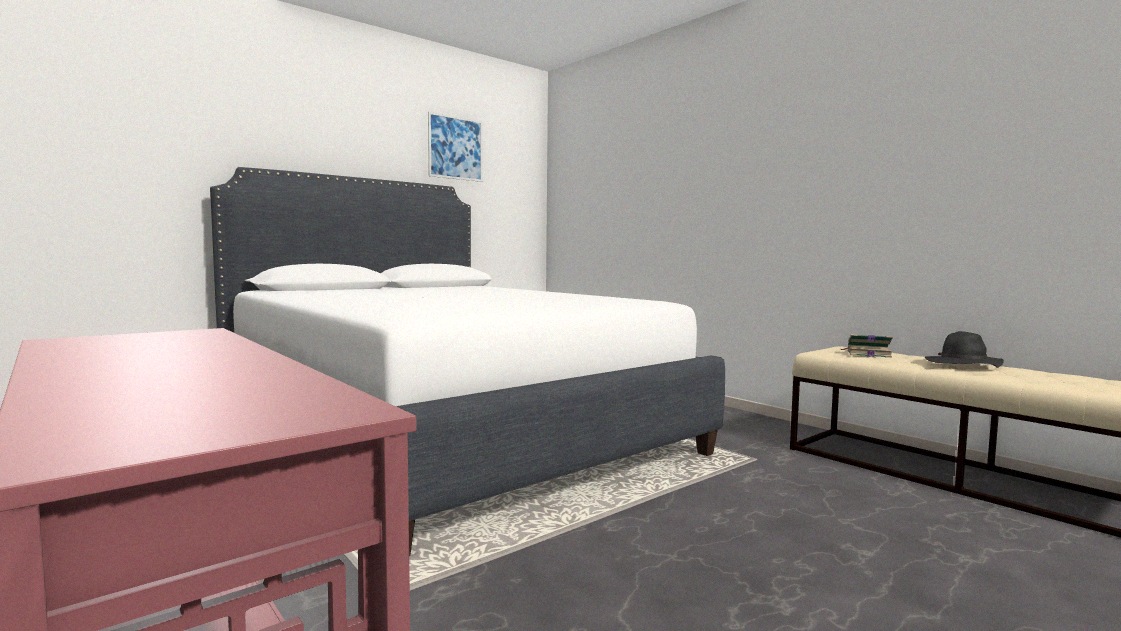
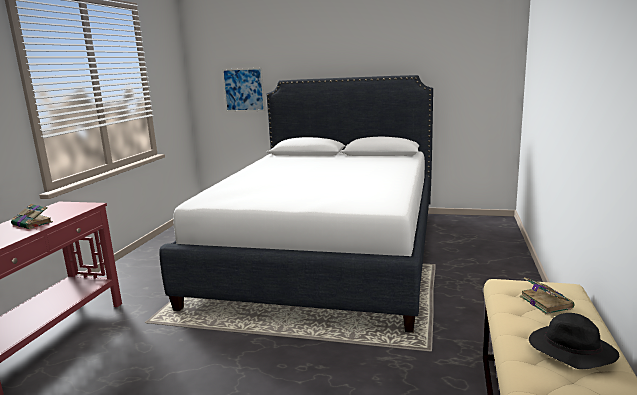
camera: 55 degrees right, 10 degrees up
picture [428,112,483,182] -> picture moved to [222,67,265,112]
none -> book [11,204,53,229]

